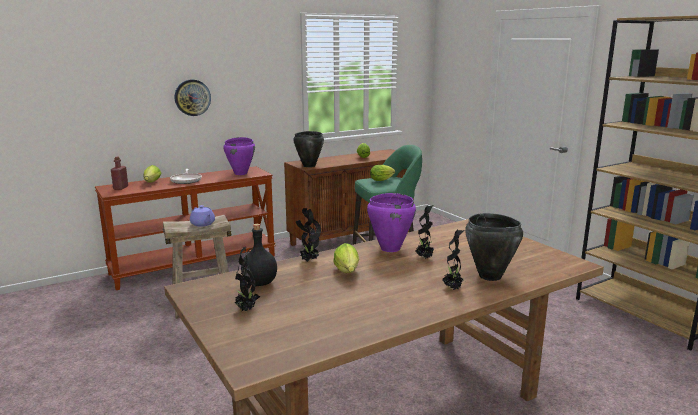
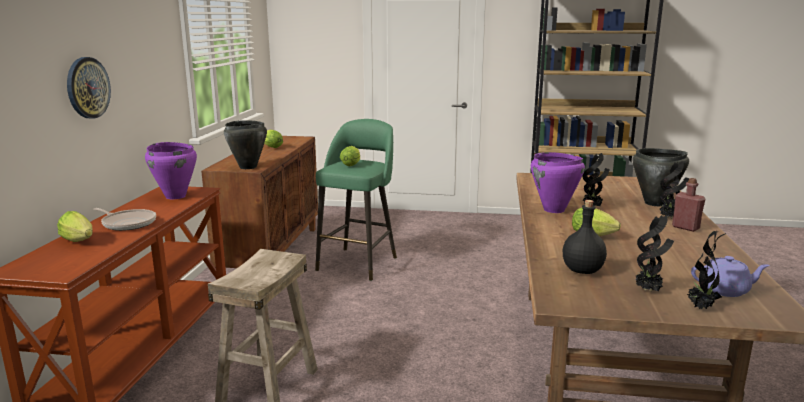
camera: 50 degrees left, 0 degrees up
red bottle [111,157,128,190] -> red bottle moved to [672,178,705,232]
purple teapot [190,205,215,227] -> purple teapot moved to [691,256,770,297]
potted plant [296,208,321,262] -> potted plant moved to [687,231,726,309]

